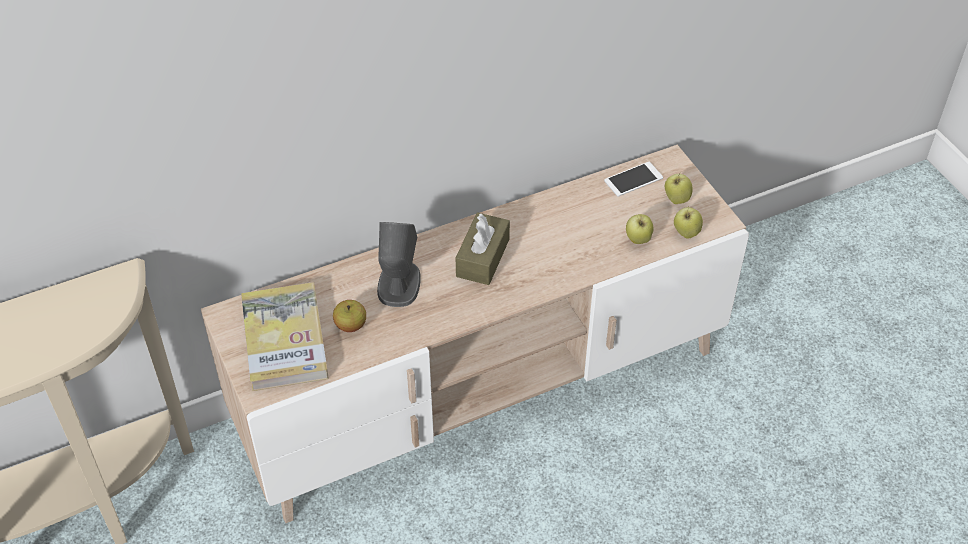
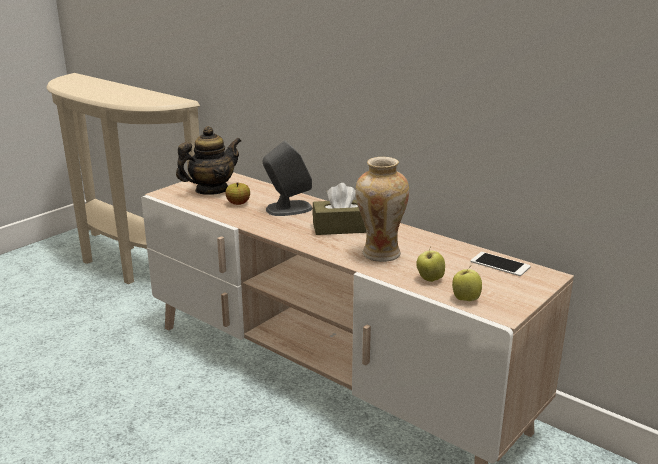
camera: 65 degrees right, 25 degrees down
book [241,282,329,391] -> teapot [176,126,241,195]
apple [665,172,693,204] -> none
none -> vase [355,157,409,262]

